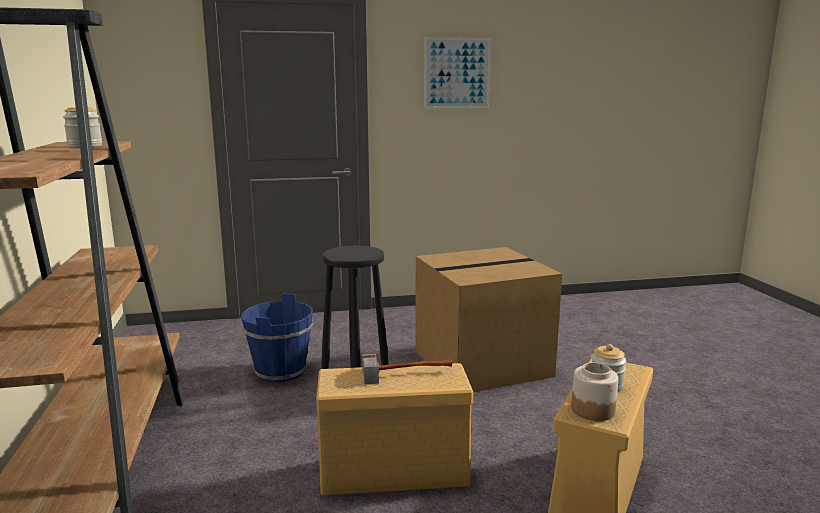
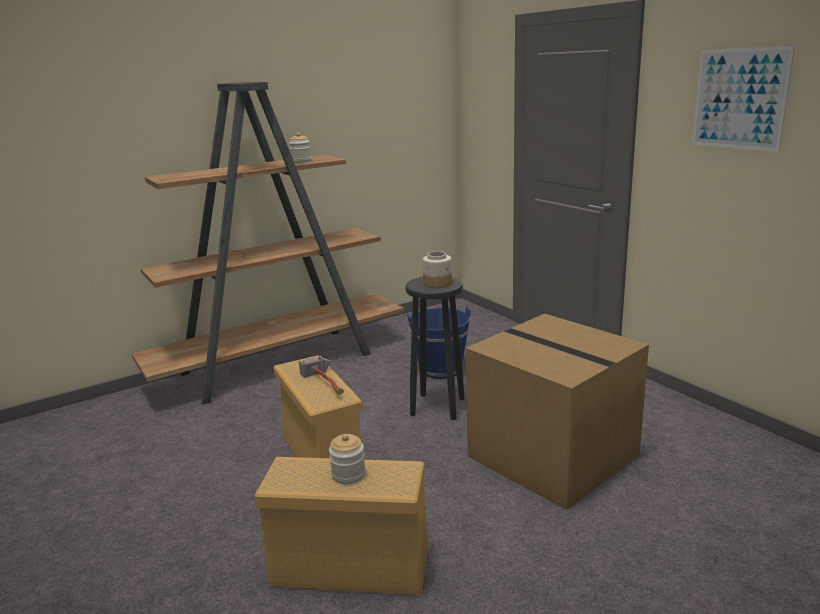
camera: 70 degrees right, 5 degrees up
jar [571,362,619,421] -> jar moved to [423,251,452,288]

